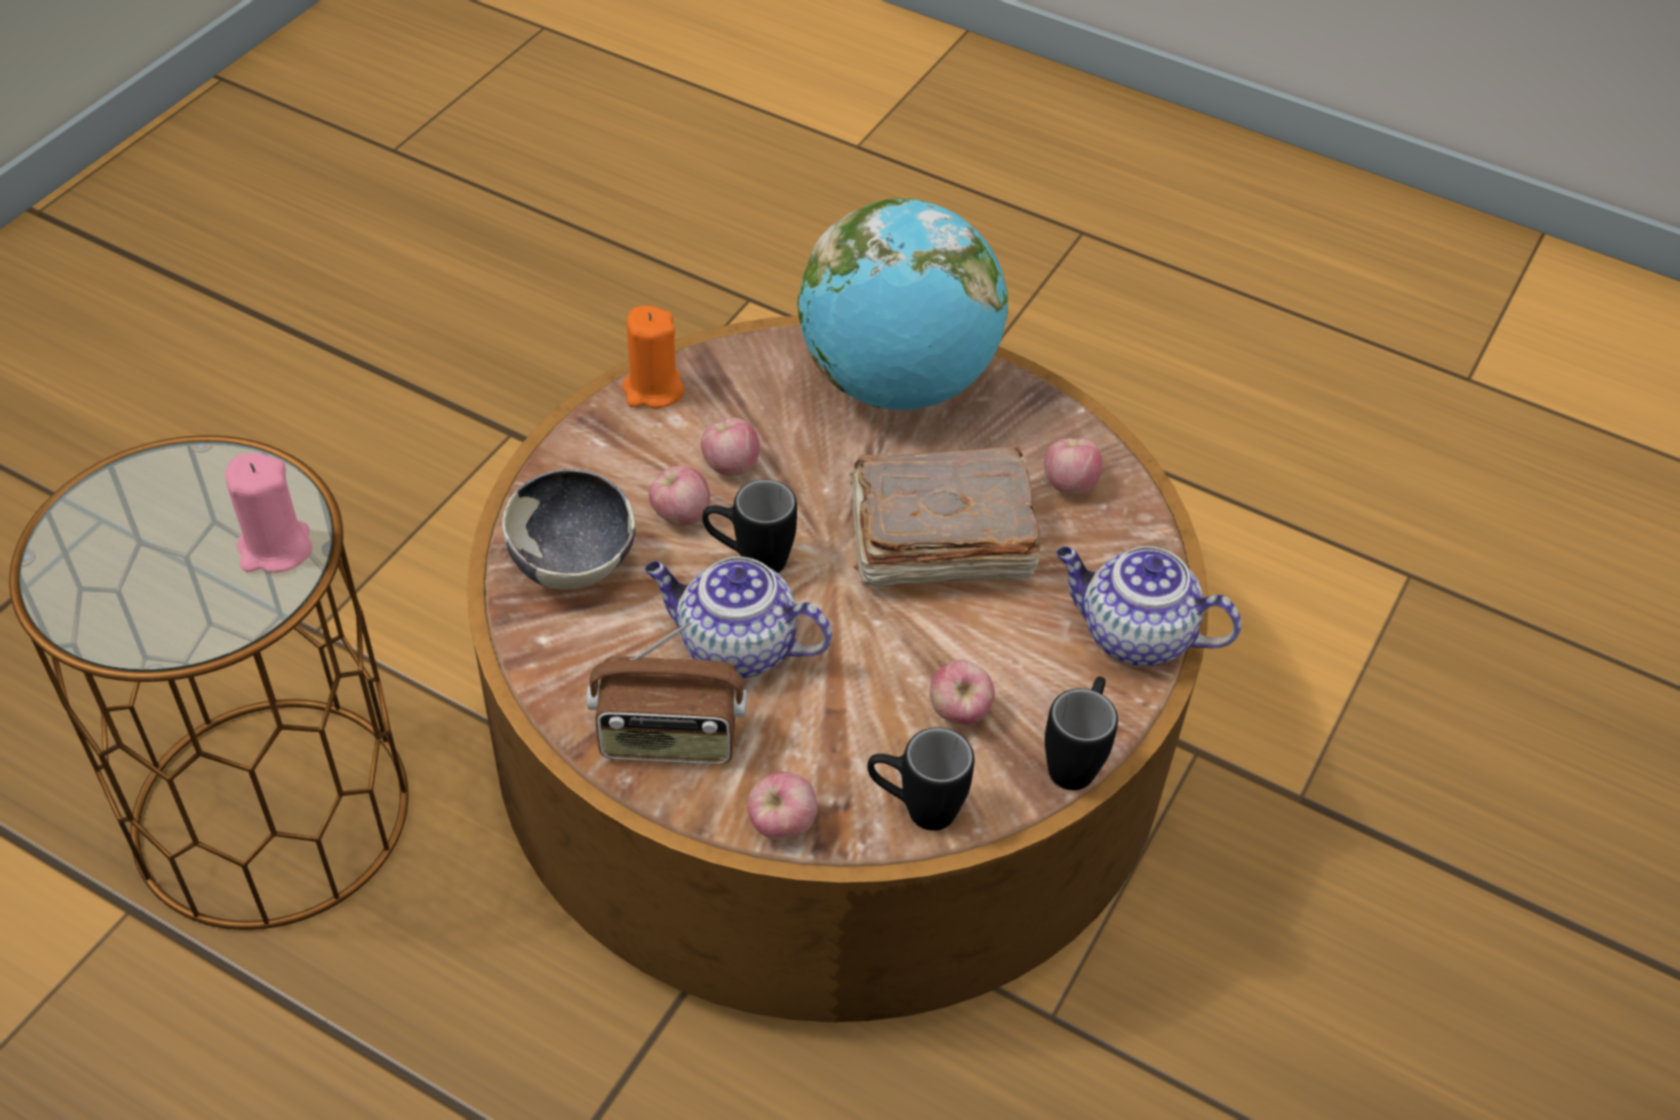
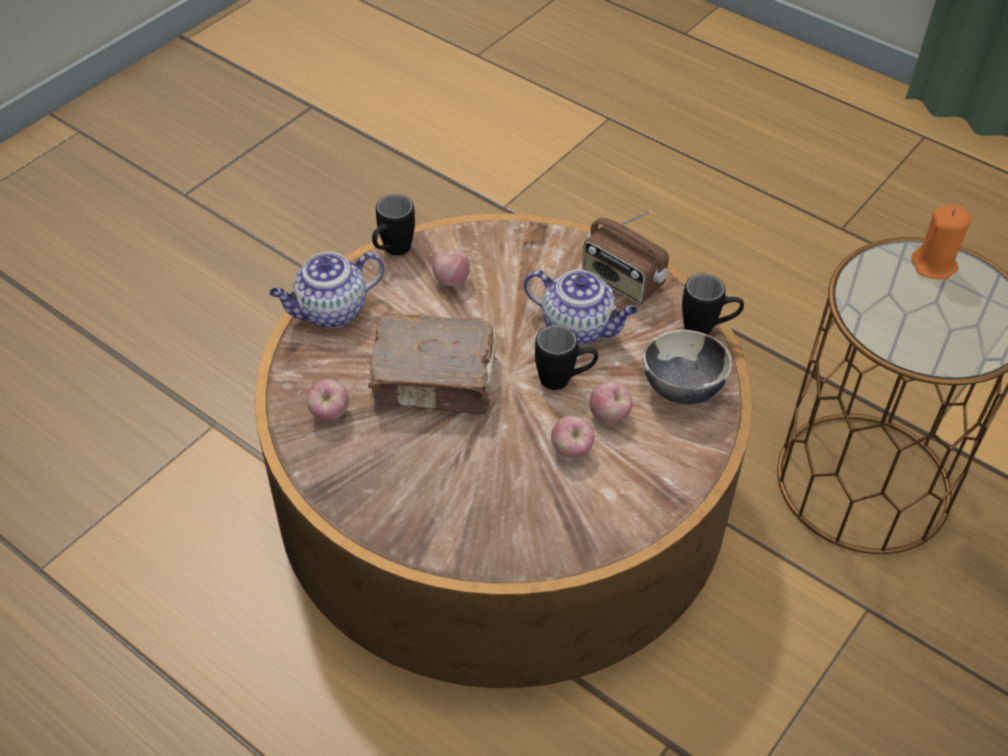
camera: 170 degrees left, 0 degrees up
pink candle [225,453,312,573] -> none
radio [587,621,747,764] -> radio turned 150 degrees counterclockwise [582,211,669,305]
orange candle [622,306,684,409] -> orange candle moved to [911,205,970,280]
apple [747,772,818,840] -> none
globe [798,198,1008,410] -> none
black mug [867,727,974,831] -> black mug moved to [682,273,744,335]
teapot [1056,546,1242,667] -> teapot turned 120 degrees clockwise [269,252,385,328]

